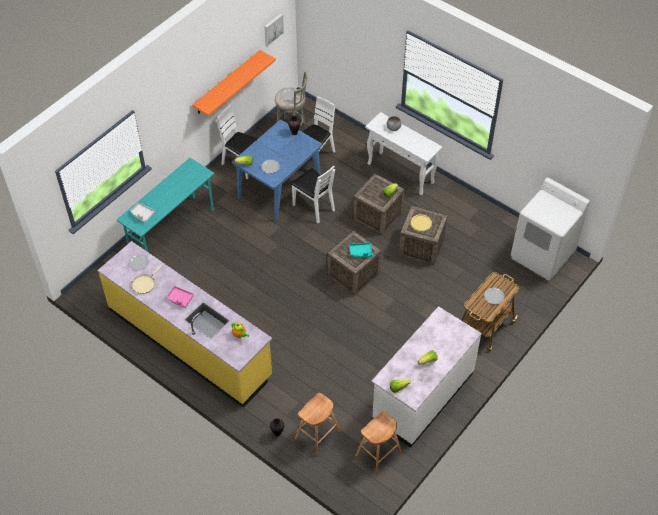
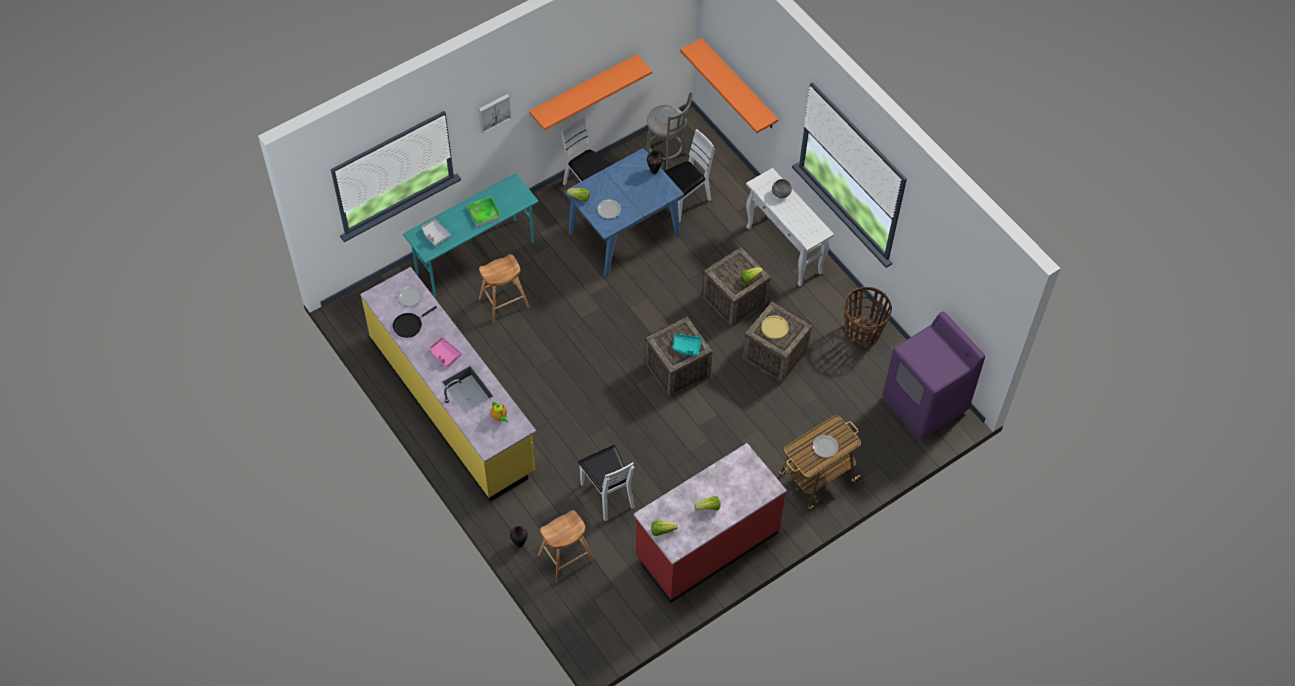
camera: 15 degrees right, 5 degrees up
beige frying pan [131,265,163,294] -> black frying pan [393,306,437,338]
picture [264,13,284,47] -> picture moved to [479,94,512,133]
white chair [291,166,335,223] -> white chair moved to [578,445,635,521]
brown stool [355,411,402,475] -> brown stool moved to [479,254,530,323]
white counter [371,306,482,448] -> red counter [633,443,787,603]
white washing machine [511,178,590,281] -> purple washing machine [882,311,985,440]
none -> tray [467,196,502,227]
none -> orange shelf [680,38,779,133]
none -> basket [844,287,892,347]

